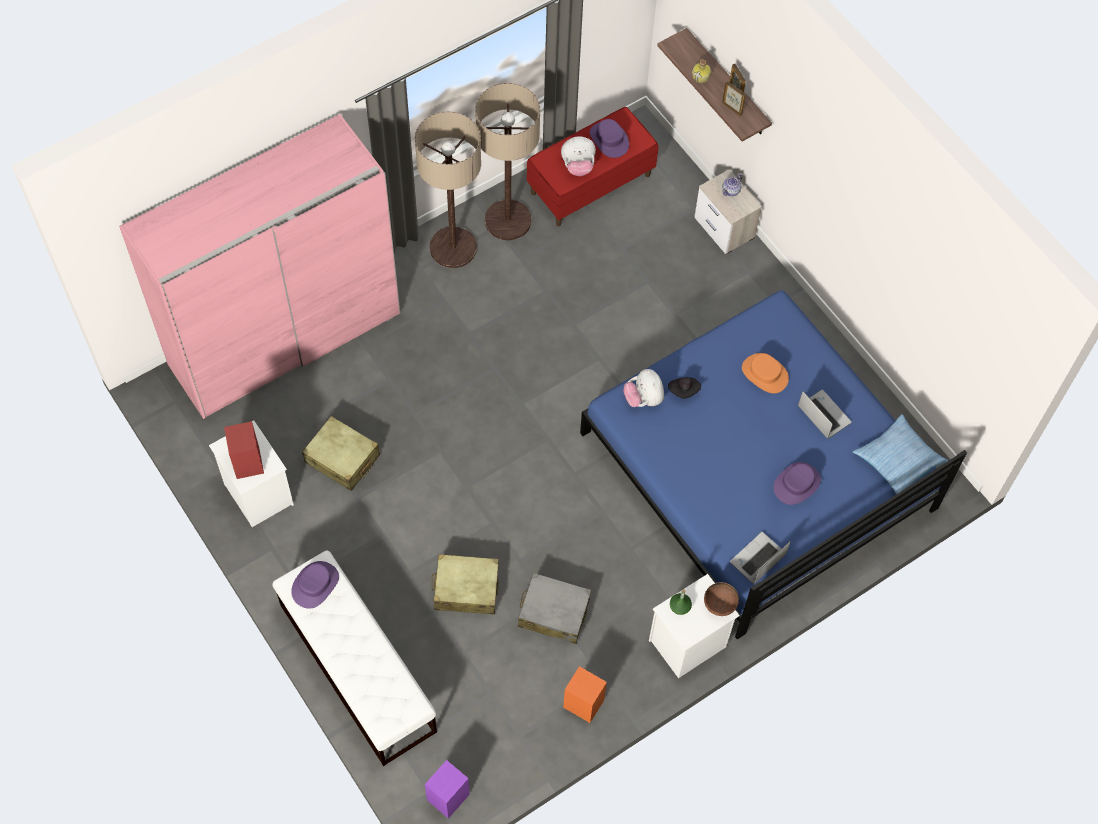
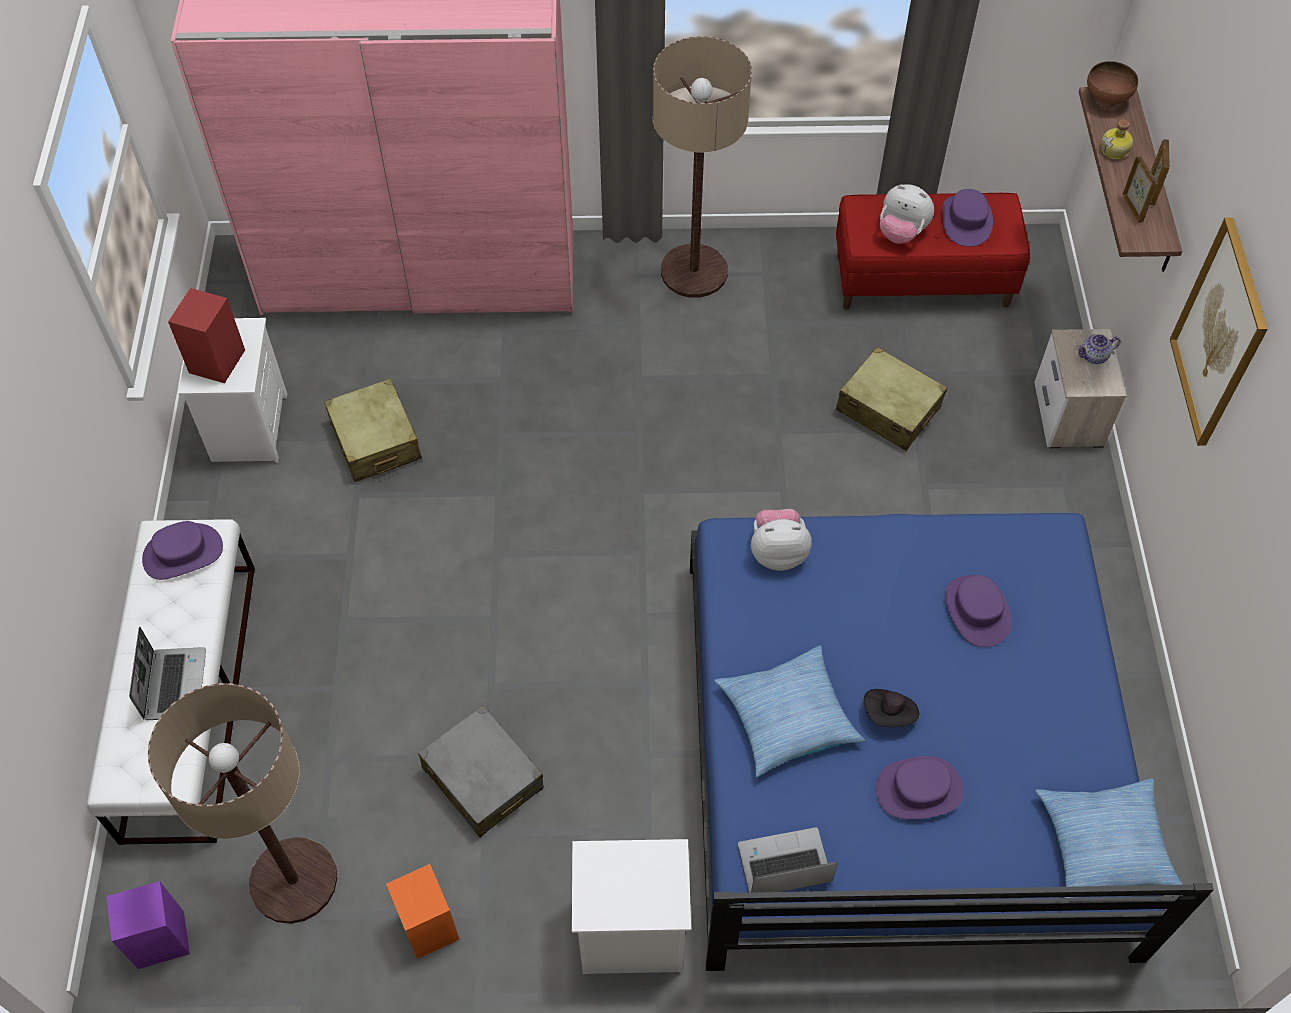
camera: 35 degrees right, 5 degrees down
beige suitcase [432,554,499,615] -> beige suitcase moved to [836,347,948,451]
floor lamp [475,83,540,240] -> floor lamp moved to [148,683,337,924]
plush toy [623,369,664,407] -> plush toy turned 75 degrees clockwise [751,509,812,571]
black hat [668,377,701,399] -> black hat moved to [864,689,919,727]
green bottle [670,589,692,615] -> none
brown bowl [704,582,739,616] -> brown bowl moved to [1087,61,1138,108]
orange hat [742,353,789,393] -> purple hat [945,575,1012,647]
laptop [798,390,851,439] -> laptop moved to [129,627,206,720]
none -> pillow [714,645,865,778]
none -> picture [1170,217,1268,446]

